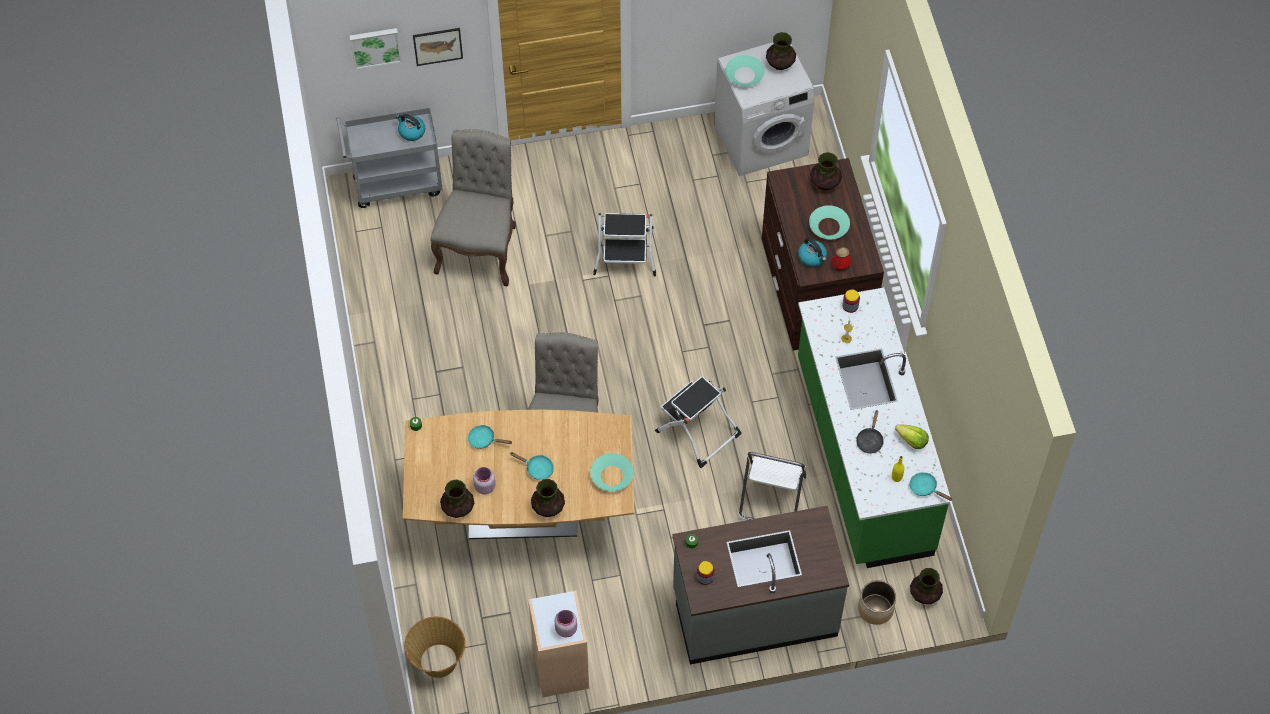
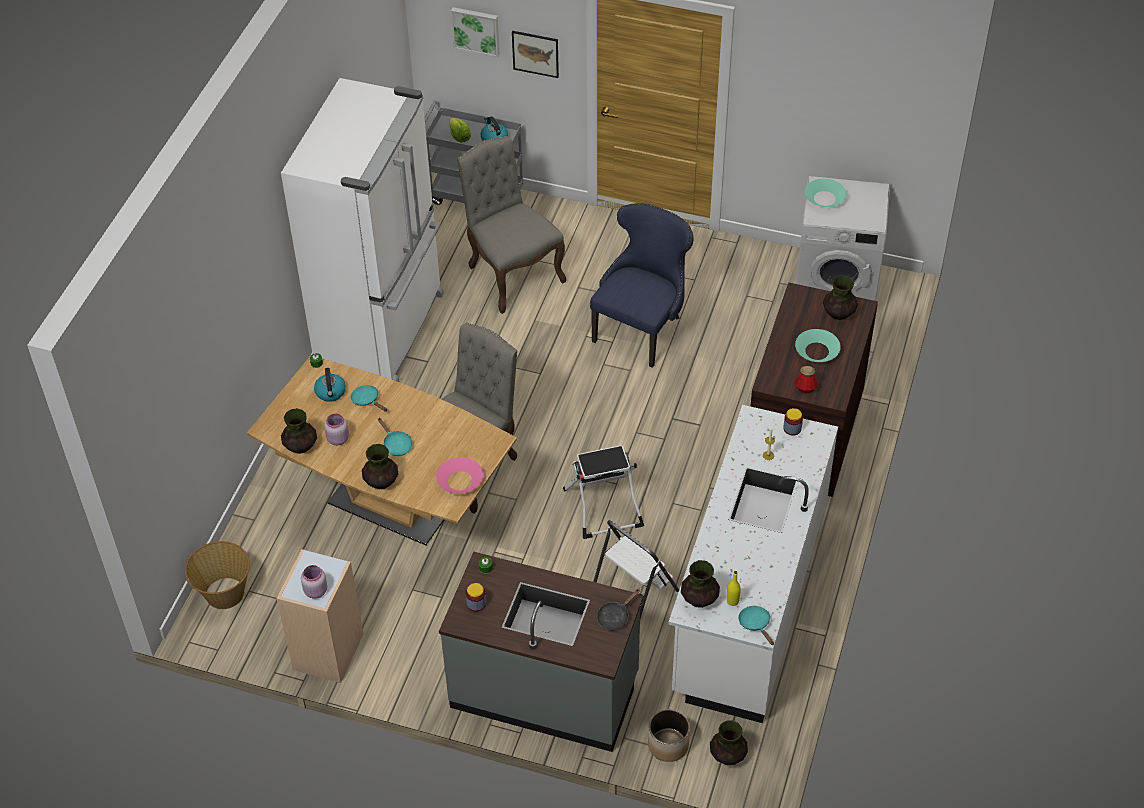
camera: 30 degrees right, 10 degrees down
grey chair [431,129,516,287] -> grey chair turned 75 degrees counterclockwise [457,136,566,314]
turquoise bowl [590,453,634,491] -> pink bowl [436,457,483,494]
step ladder [593,213,656,276] -> blue chair [590,203,693,368]
vase [766,32,796,70] -> vase moved to [681,560,720,608]
kettle [798,237,827,267] -> kettle moved to [314,368,346,402]
green counter [798,288,950,568] -> white counter [669,405,838,723]
black frying pan [856,411,884,454] -> black frying pan moved to [597,589,640,630]
lettuce [895,424,929,449] -> lettuce moved to [449,117,471,143]
none -> white fridge [281,78,444,382]

